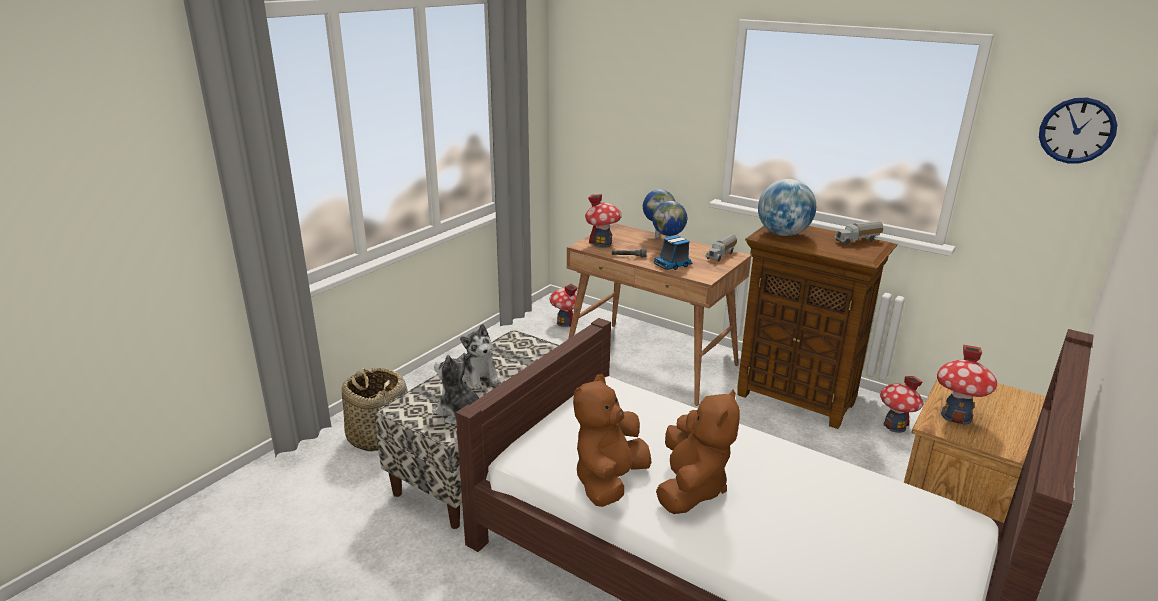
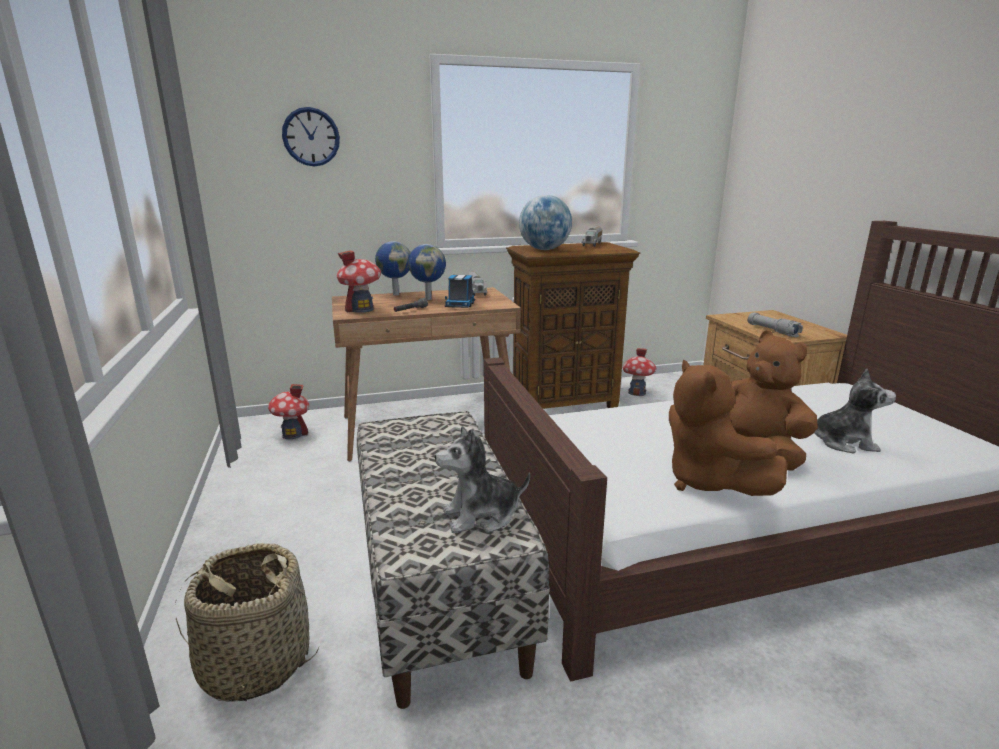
camera: 50 degrees left, 5 degrees down
plush toy [460,324,501,390] -> plush toy moved to [814,369,896,454]
toy house [937,345,997,425] -> grey flashlight [748,312,803,337]
wall clock [1039,97,1117,163] -> wall clock moved to [282,107,340,166]

